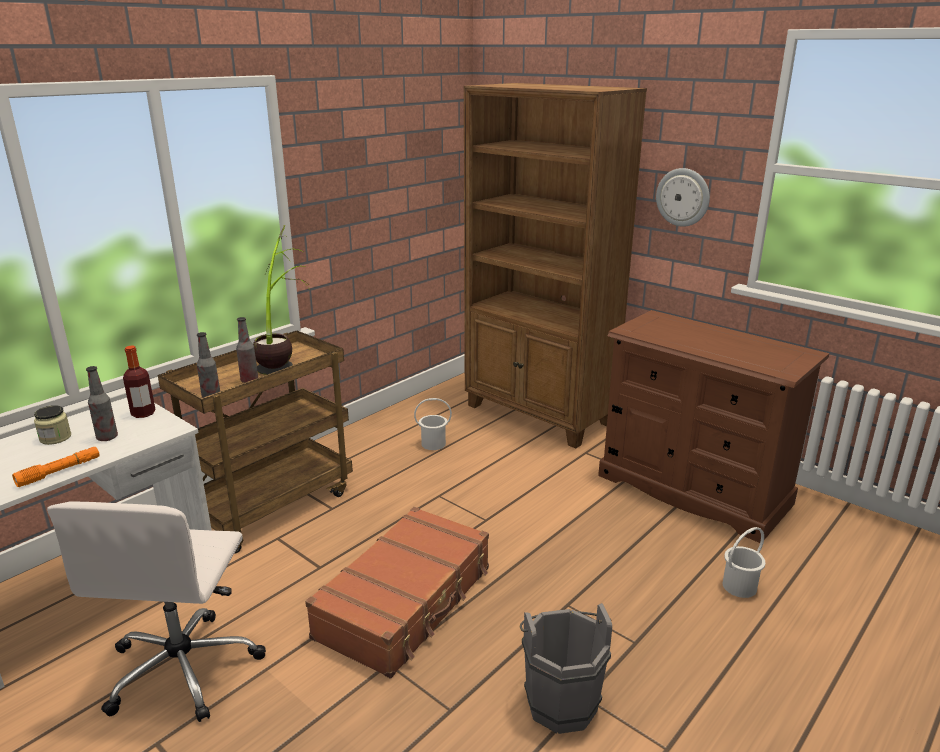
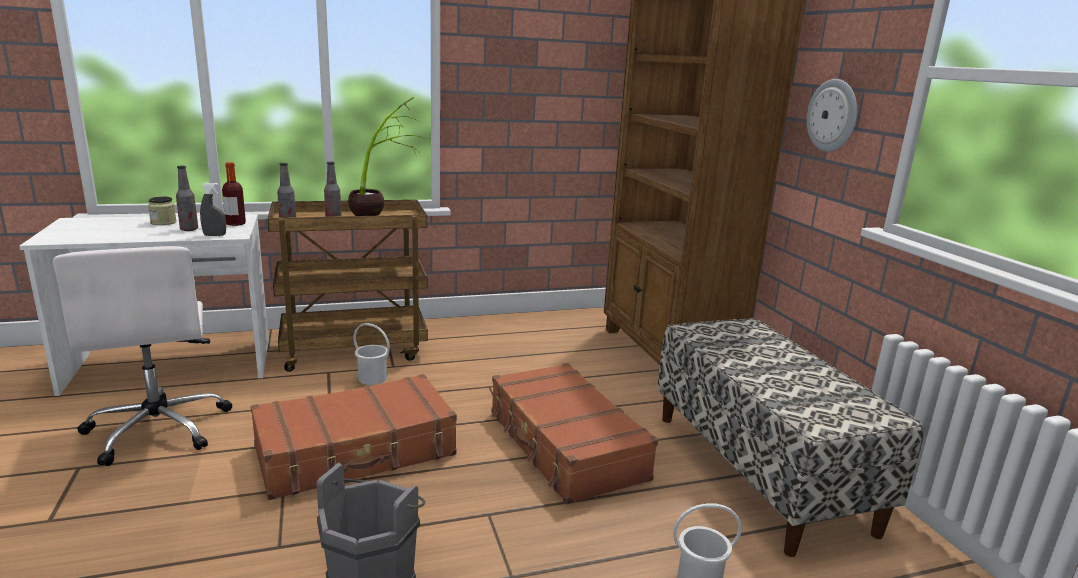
camera: 30 degrees right, 5 degrees down
orange flashlight [12,447,100,487] -> none
white office chair [47,502,266,722] -> white office chair turned 60 degrees counterclockwise [53,246,232,466]
white bucket [414,398,452,450] -> white bucket moved to [354,323,390,385]
brown dresser [598,310,829,543] -> bench [657,318,924,557]
none -> grey spray bottle [200,183,226,236]
none -> brown suitcase [491,363,658,504]

